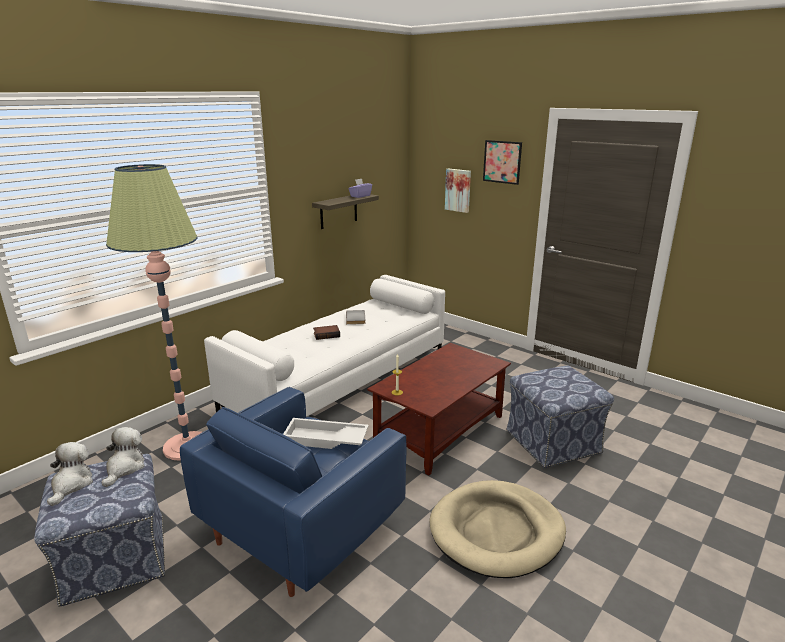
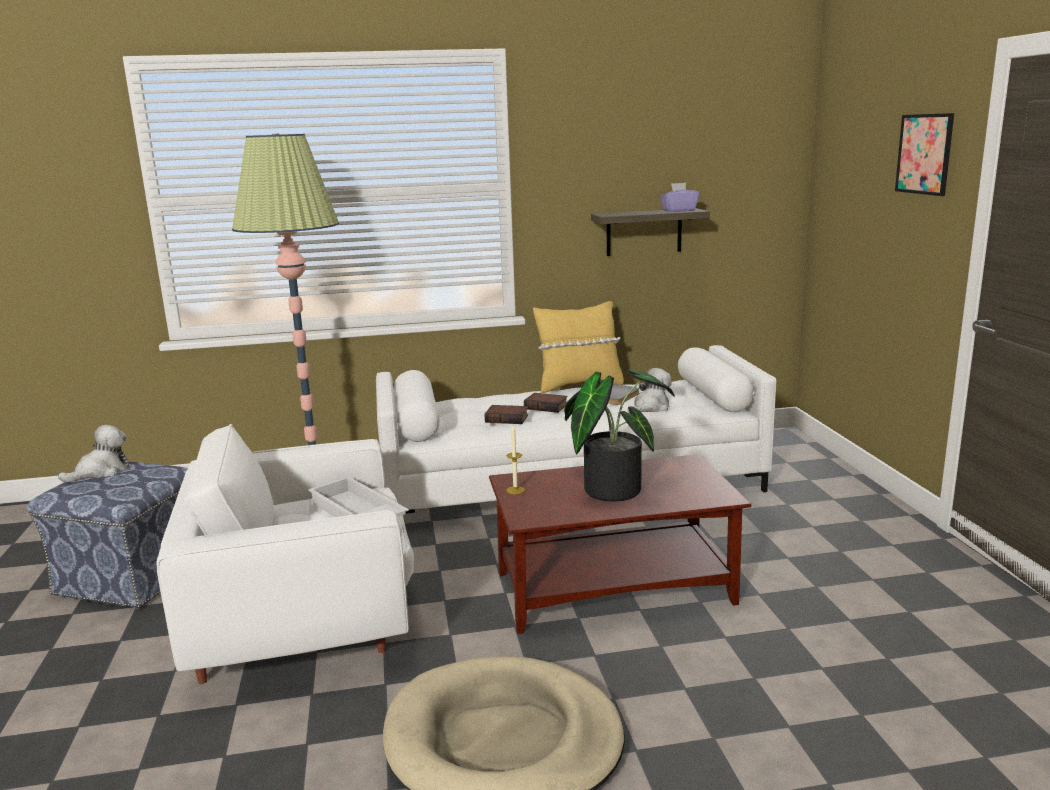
camera: 40 degrees right, 5 degrees down
plush toy [102,427,145,487] -> plush toy moved to [628,368,672,413]
blue armchair [180,387,406,597] -> white armchair [157,424,414,684]
picture [445,168,471,213] -> none
ottoman [506,366,614,468] -> none
none -> book [485,405,528,424]
none -> yellow pillow [533,301,624,393]
none -> potted plant [564,370,675,501]

